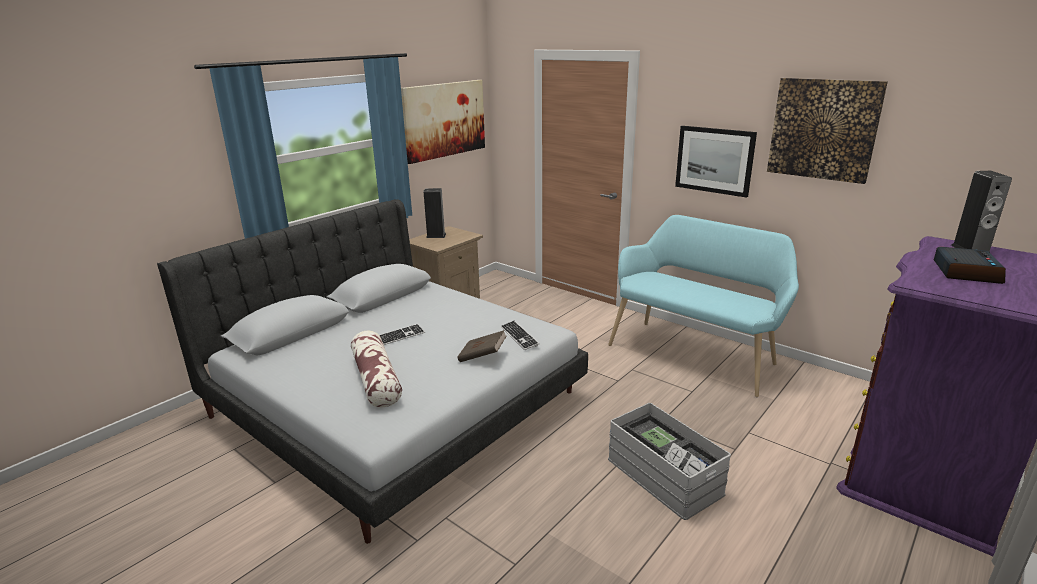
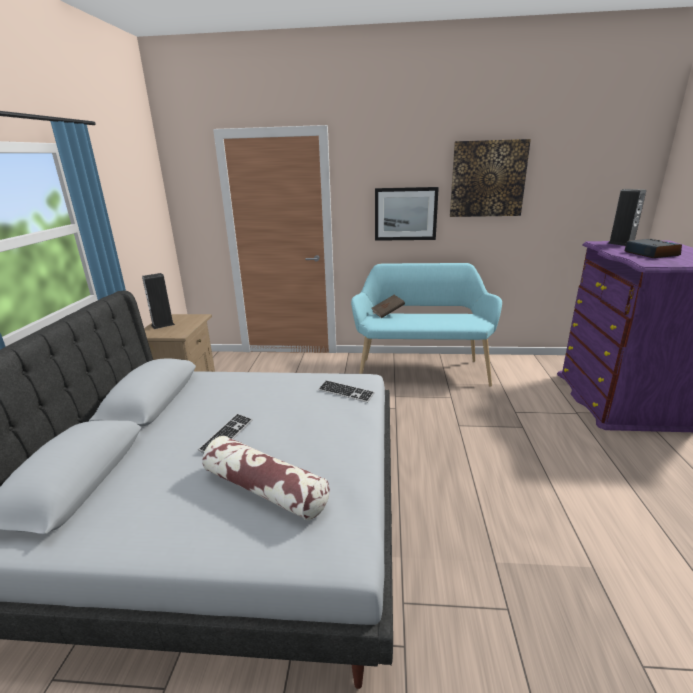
camera: 35 degrees left, 0 degrees up
picture [401,80,485,164] -> none
brown book [457,330,507,362] -> brown book moved to [372,295,405,318]
grey storage box [608,403,731,520] -> none

